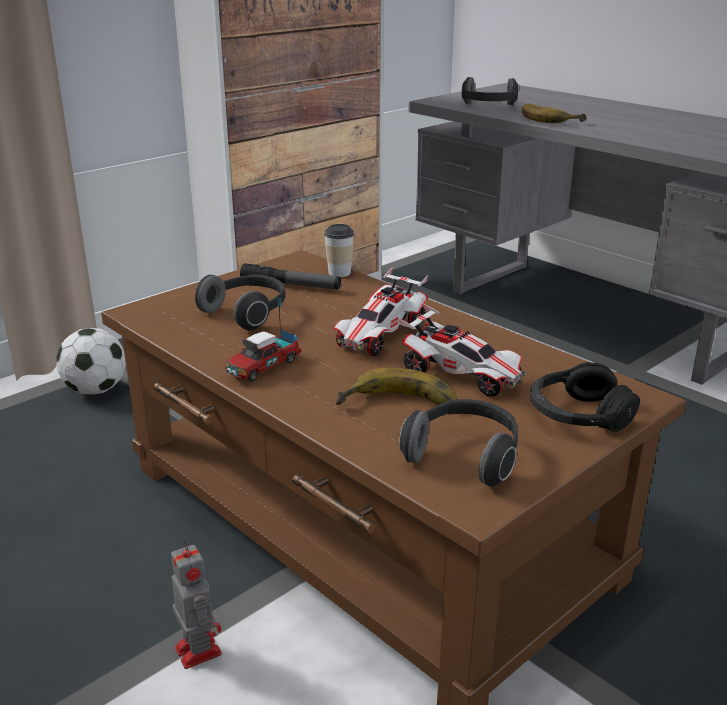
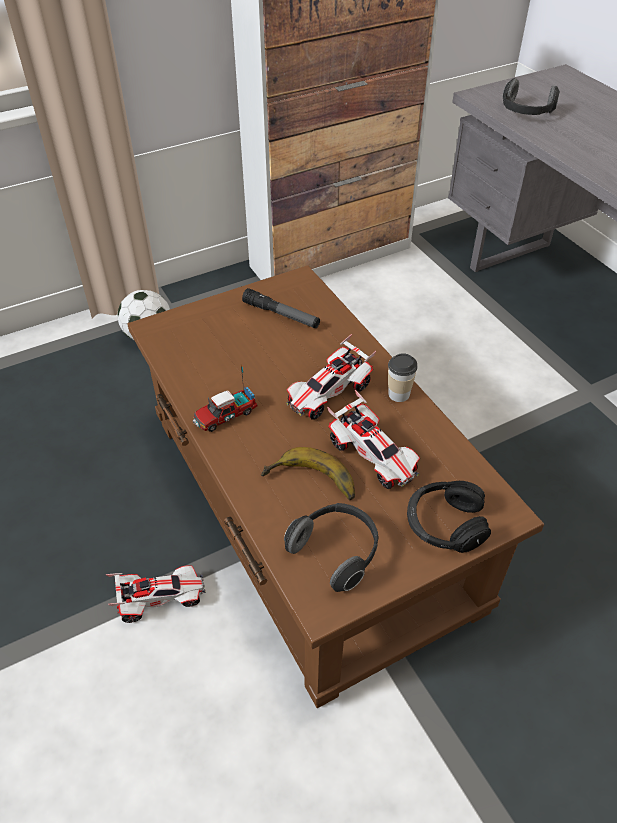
camera: 15 degrees right, 20 degrees up
toy robot [171,540,222,669] -> toy car [106,565,206,623]
headphones [195,275,286,330] -> none
cup [324,224,354,277] -> cup moved to [388,353,418,402]
banana [522,104,587,123] -> none

